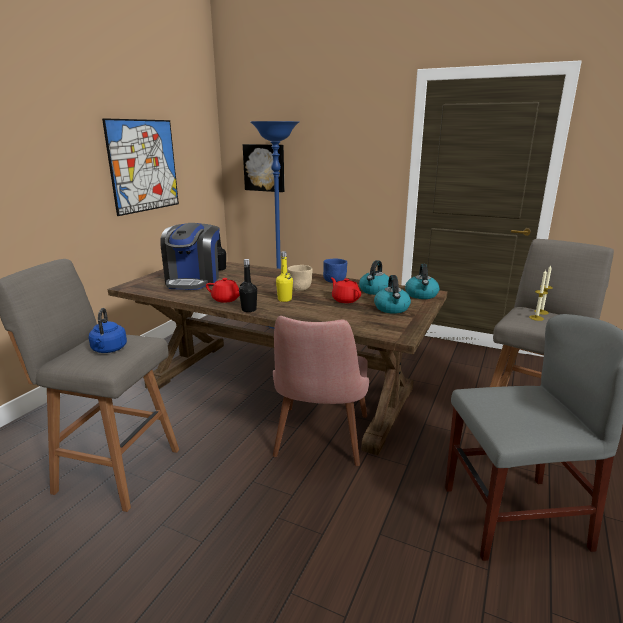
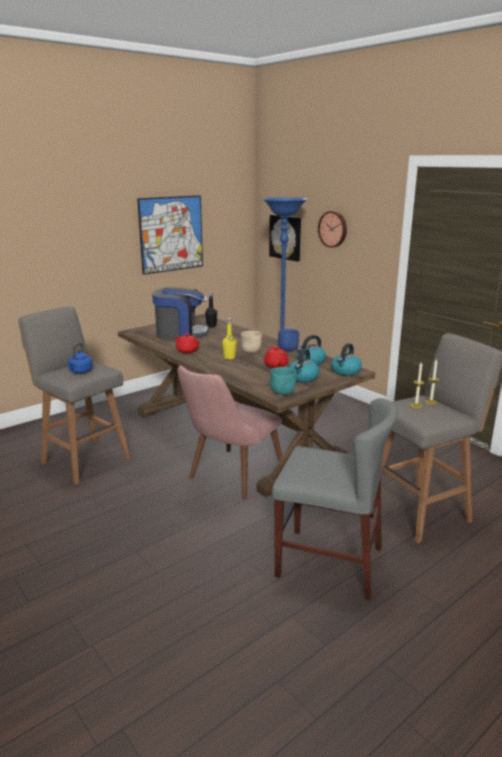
camera: 25 degrees right, 0 degrees up
coffee machine [160,223,219,290] -> coffee machine turned 120 degrees counterclockwise [152,287,209,339]
black bottle [239,259,257,312] -> none
none -> turquoise bowl [270,367,296,395]
none -> wall clock [318,211,347,248]

